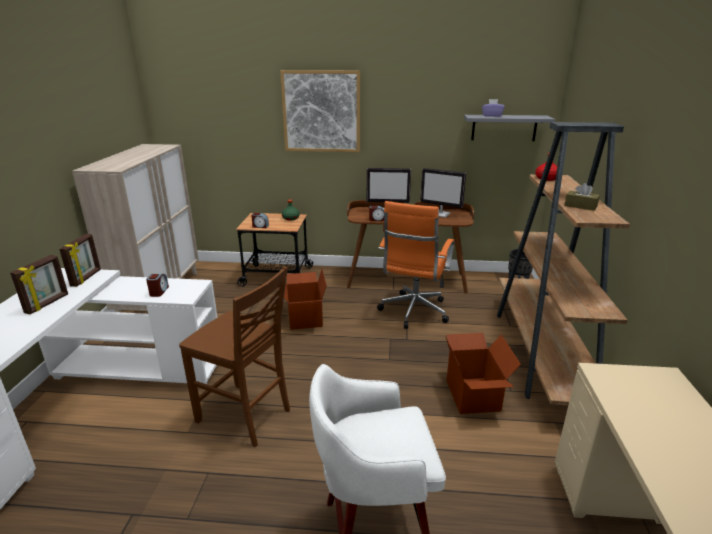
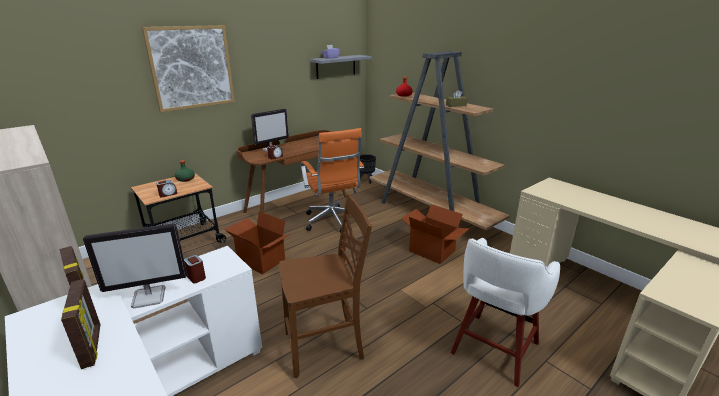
camera: 45 degrees left, 0 degrees up
monitor [420,168,466,218] -> monitor moved to [83,223,187,308]

